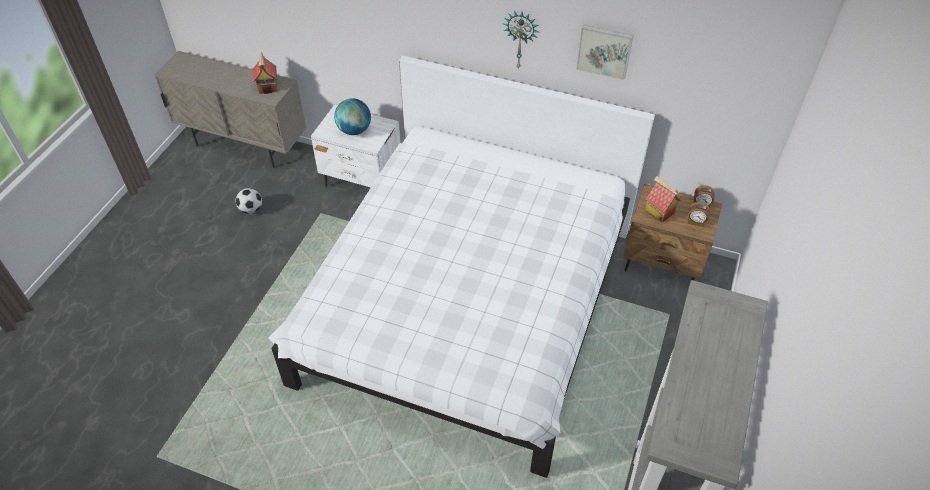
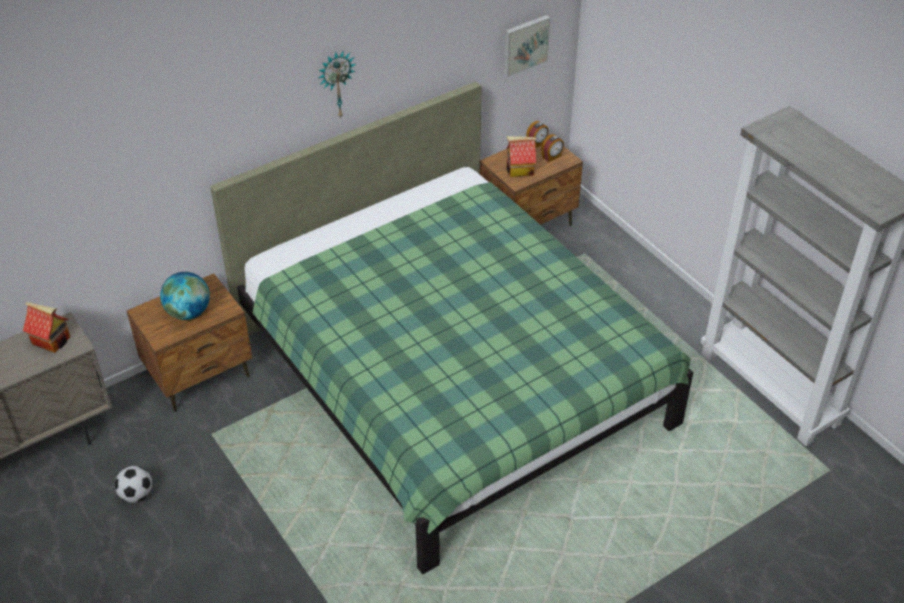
camera: 55 degrees left, 5 degrees down
white bed [269,56,655,478] -> green bed [210,82,693,574]
white nightstand [311,105,400,187] -> brown nightstand [127,274,252,412]
picture [576,24,633,80] -> picture moved to [504,15,550,77]

